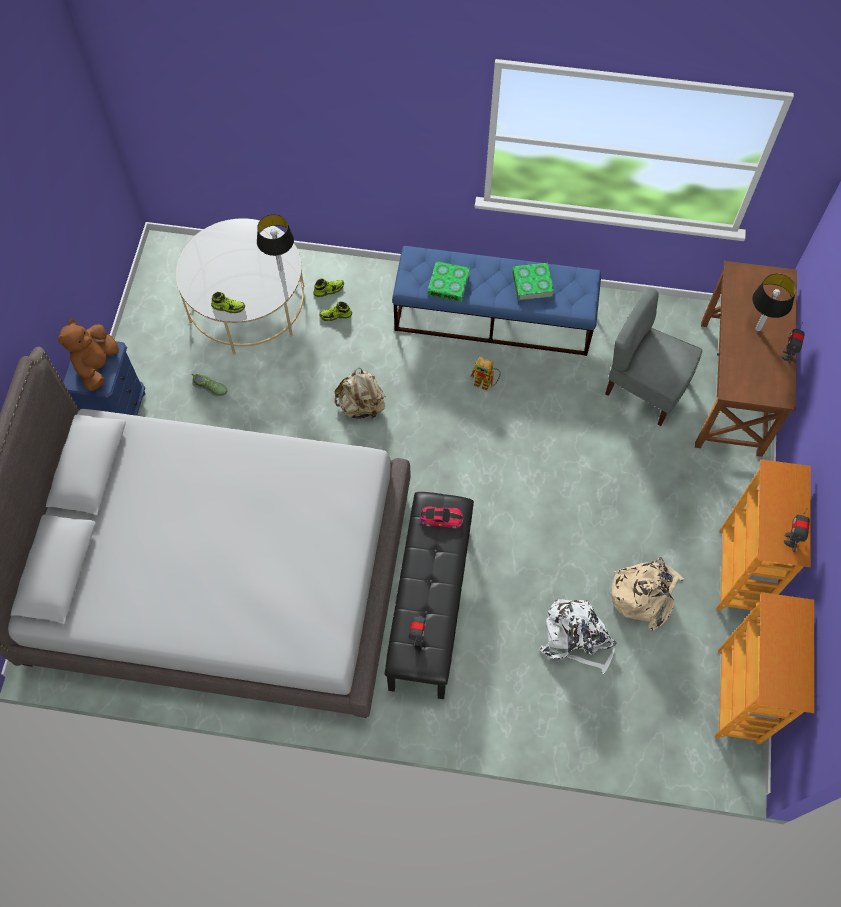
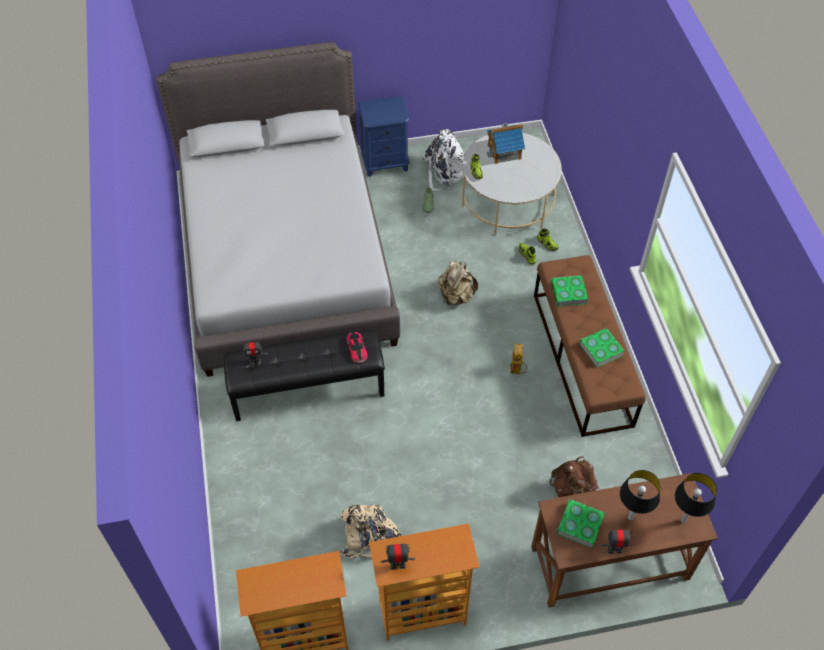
camera: 70 degrees right, 10 degrees down
brown plush toy [58,319,119,391] -> none
table lamp [257,214,294,271] -> table lamp moved to [675,473,717,523]
blue bench [392,246,601,356] -> brown bench [534,255,646,437]
white backpack [540,599,617,674] -> white backpack moved to [423,129,464,191]
grey chair [605,287,703,426] -> brown backpack [549,456,599,497]
none -> toy house [487,123,525,164]
none -> book [556,499,605,548]

